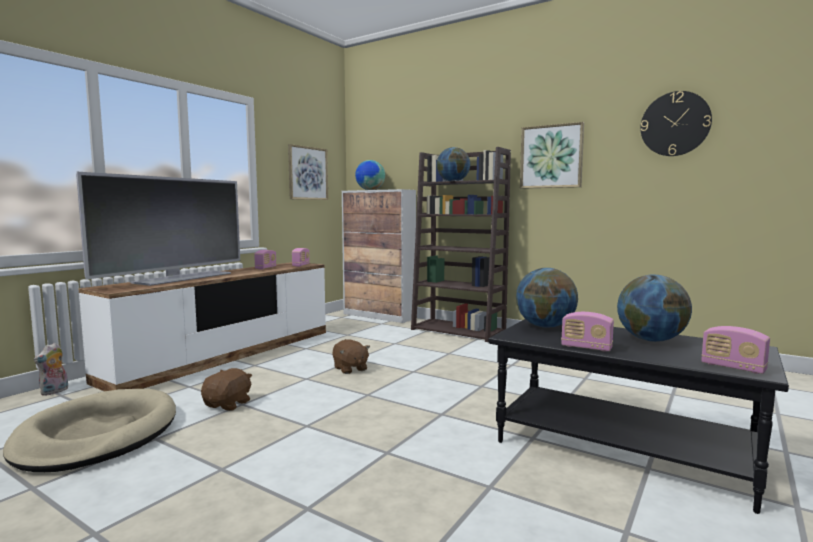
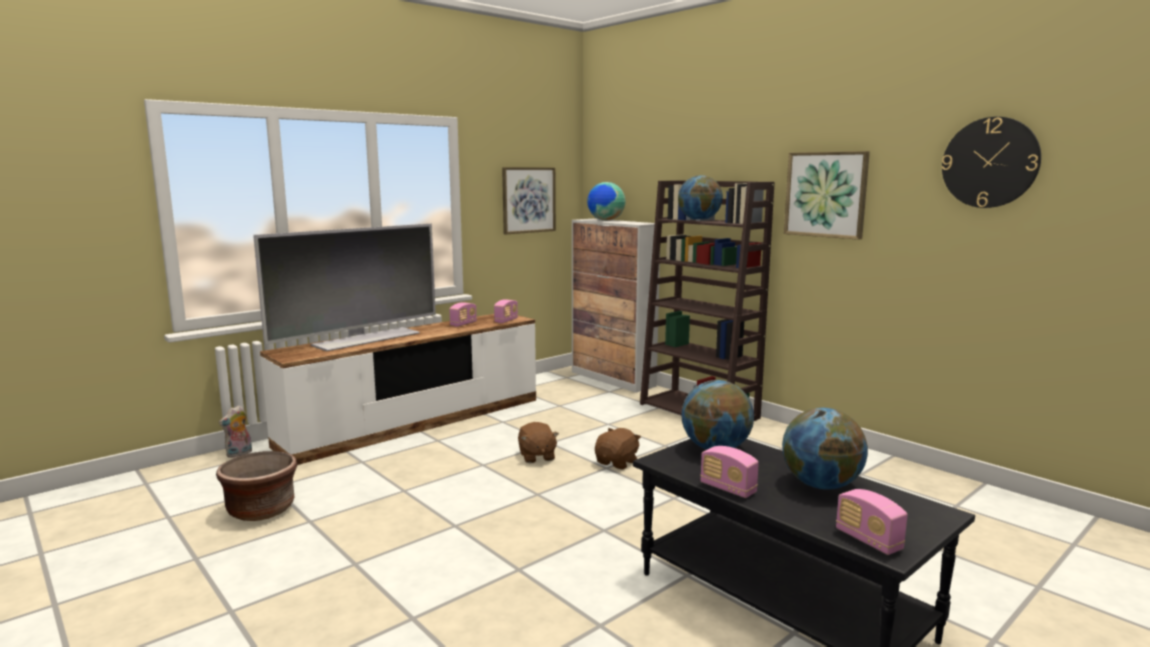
camera: 15 degrees right, 5 degrees up
beige dog bed [3,389,176,472] -> brown planter [216,451,297,521]
brown plush toy [201,368,252,411] -> brown plush toy moved to [595,428,641,469]

